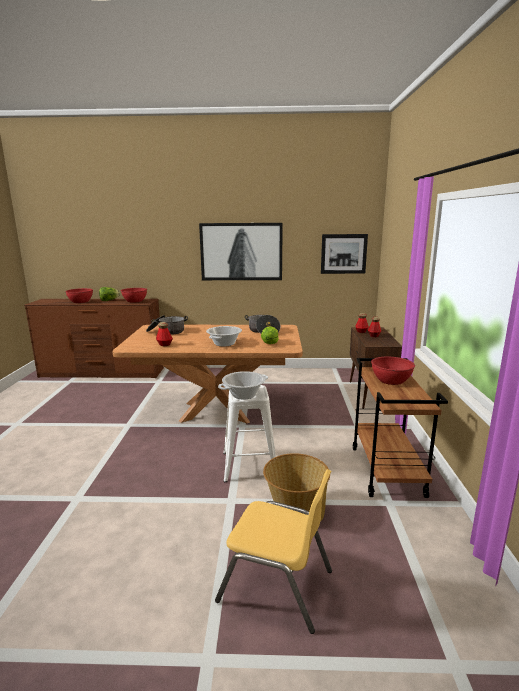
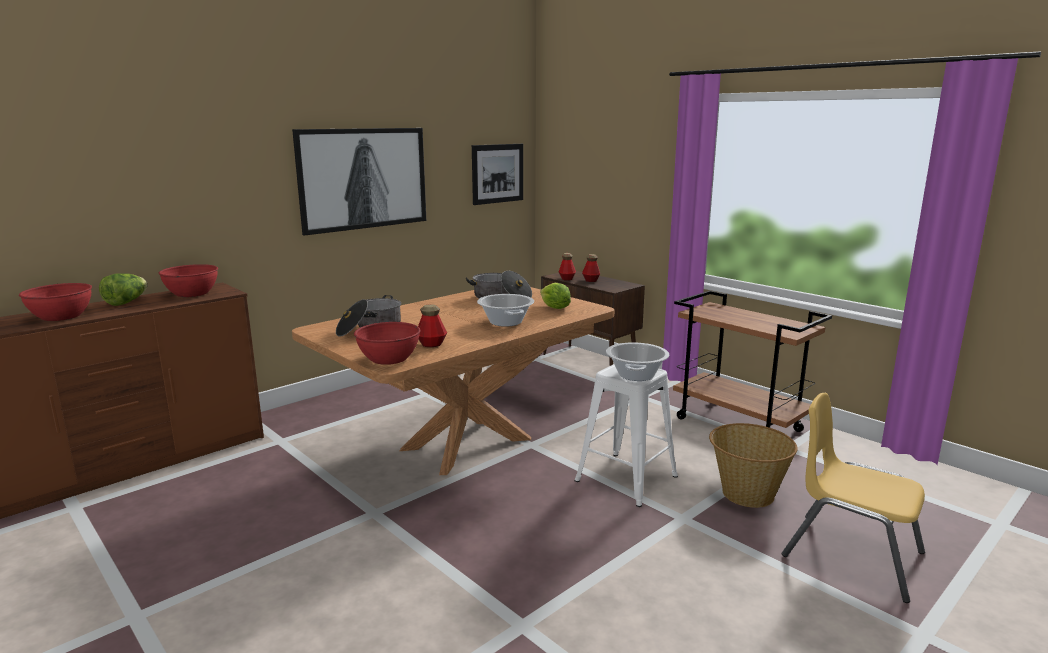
camera: 45 degrees left, 0 degrees up
yellow chair [215,469,332,634] -> yellow chair turned 120 degrees counterclockwise [782,393,925,603]
red bowl [371,357,415,385] -> red bowl moved to [354,322,420,365]

